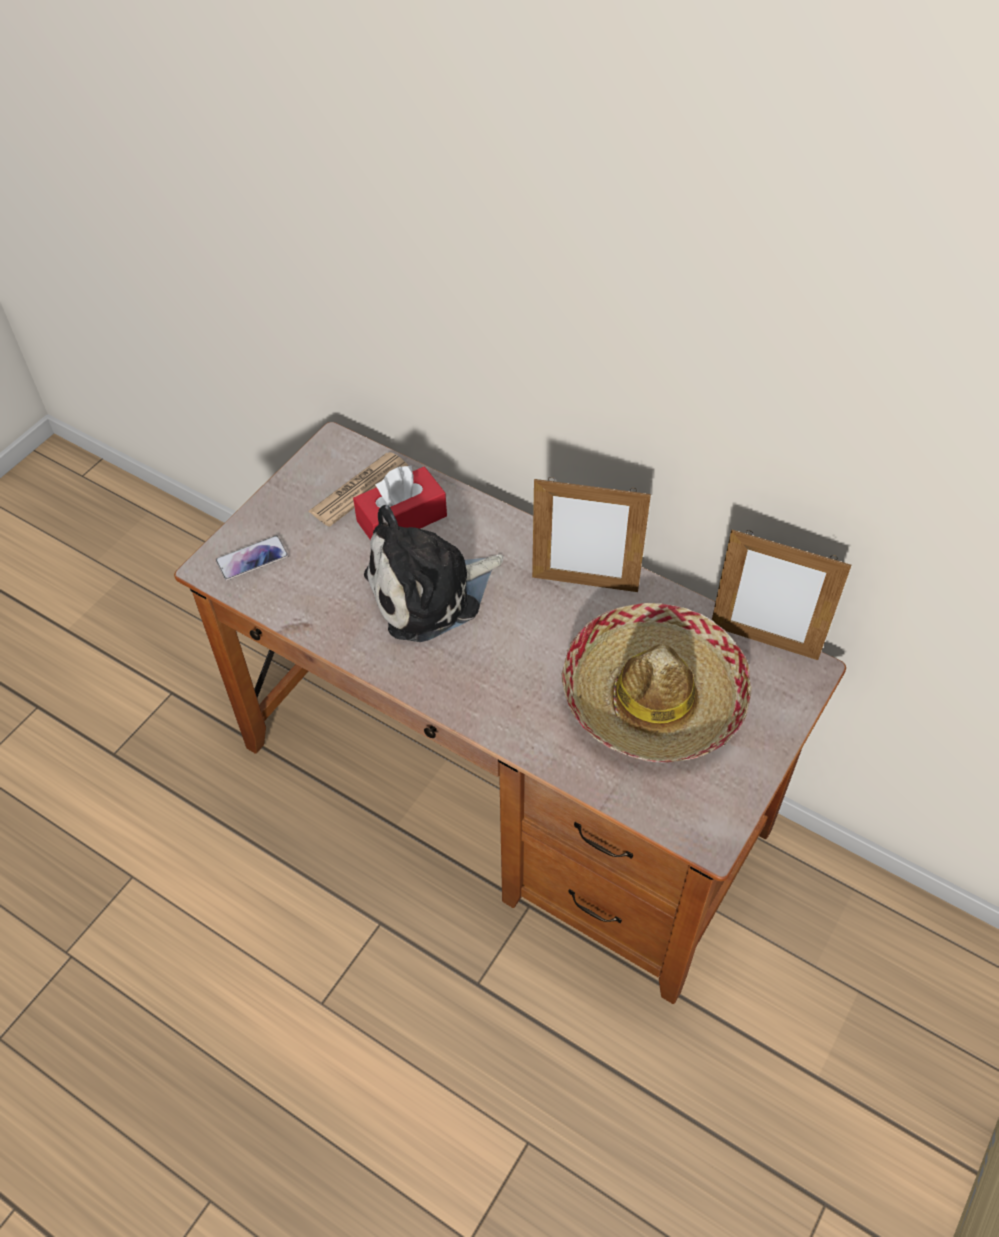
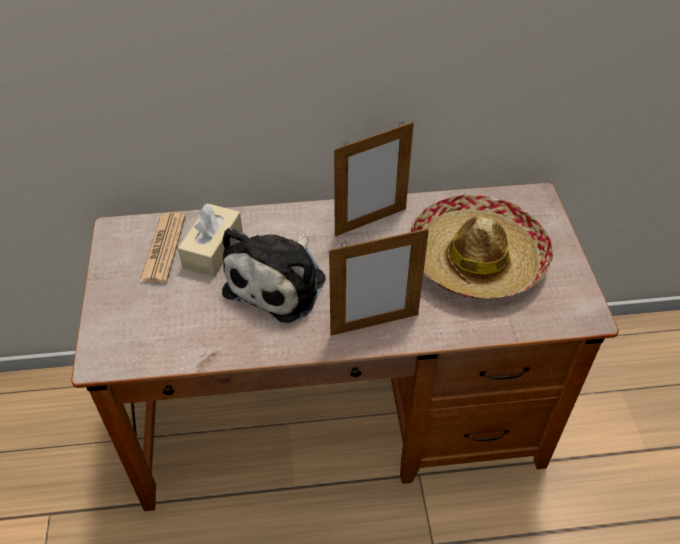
camera: 40 degrees left, 5 degrees down
phone [216,536,289,581] -> none
red tissue box [353,465,447,540] -> beige tissue box [178,203,243,277]
picture frame [712,530,851,660] -> picture frame moved to [329,228,429,336]

